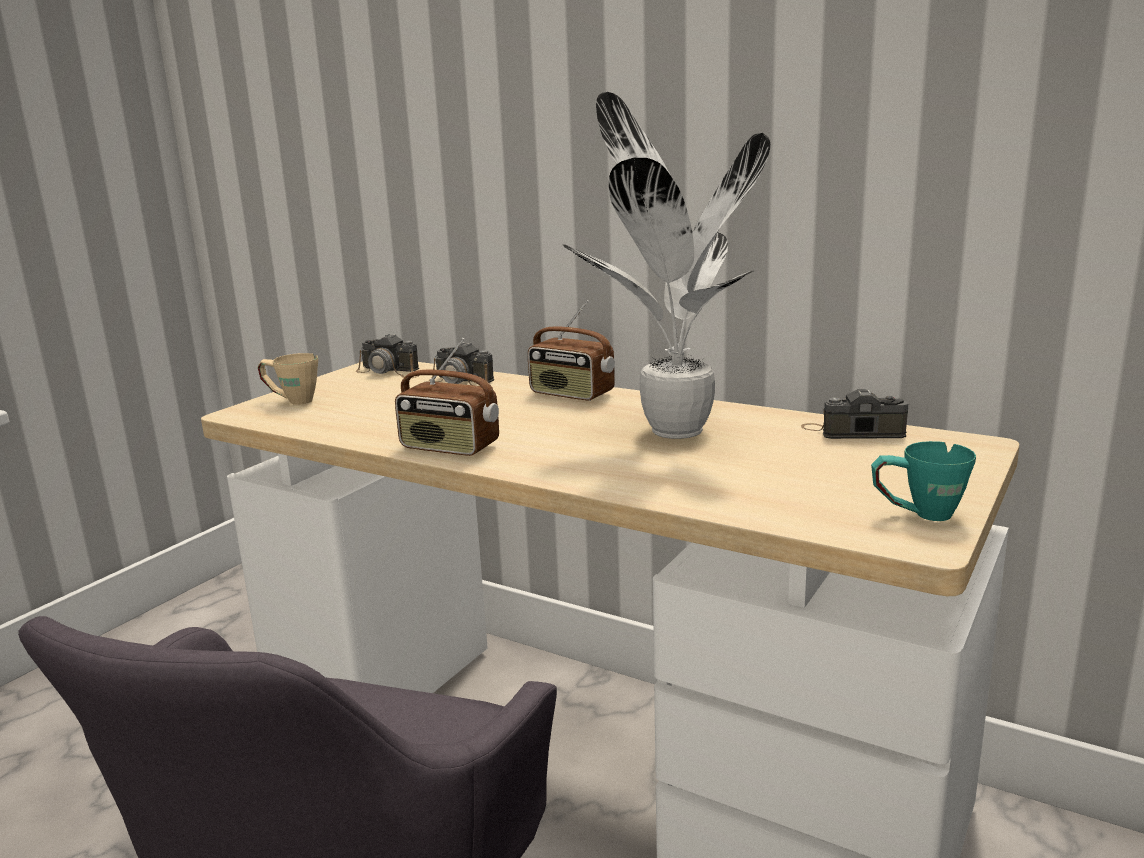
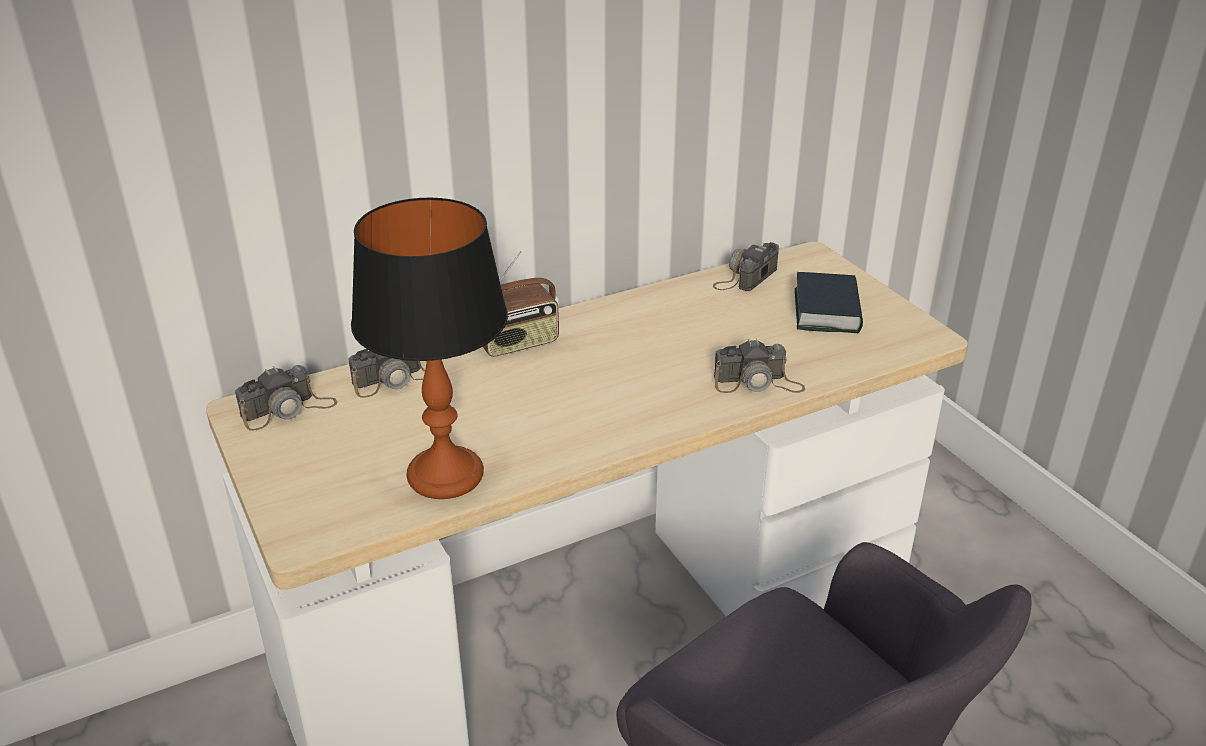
camera: 60 degrees left, 15 degrees up
beige mug [257,353,318,405] -> none
radio [395,338,499,456] -> none
potted plant [562,92,770,439] -> none
turquoise mug [871,441,976,521] -> none
none -> table lamp [351,198,508,499]
none -> camera [714,339,805,393]
none -> book [795,272,863,333]

